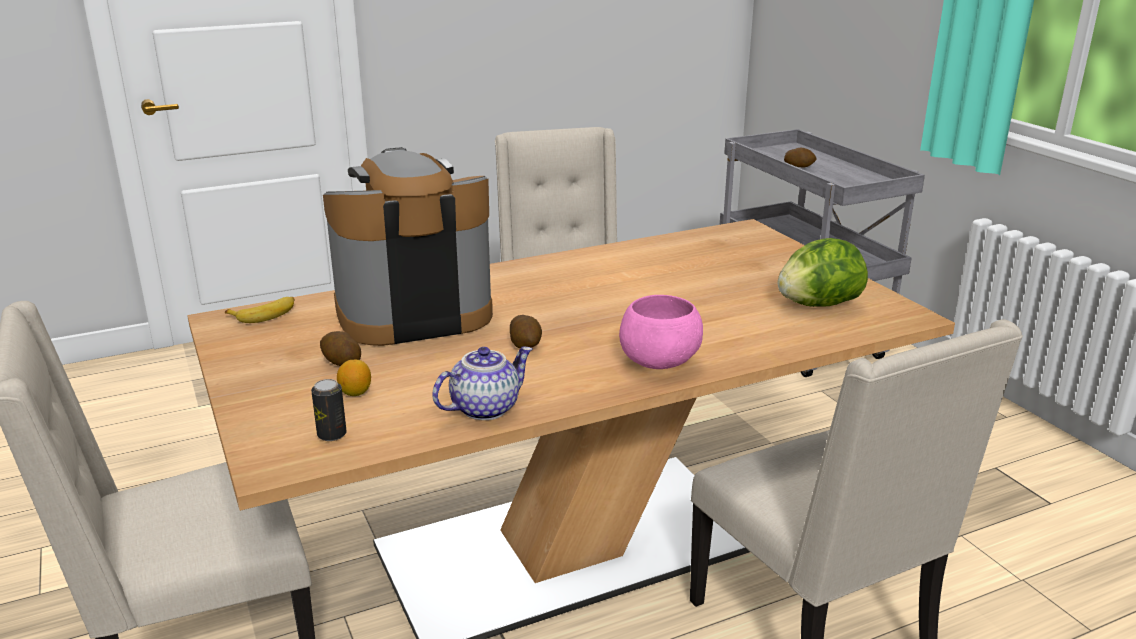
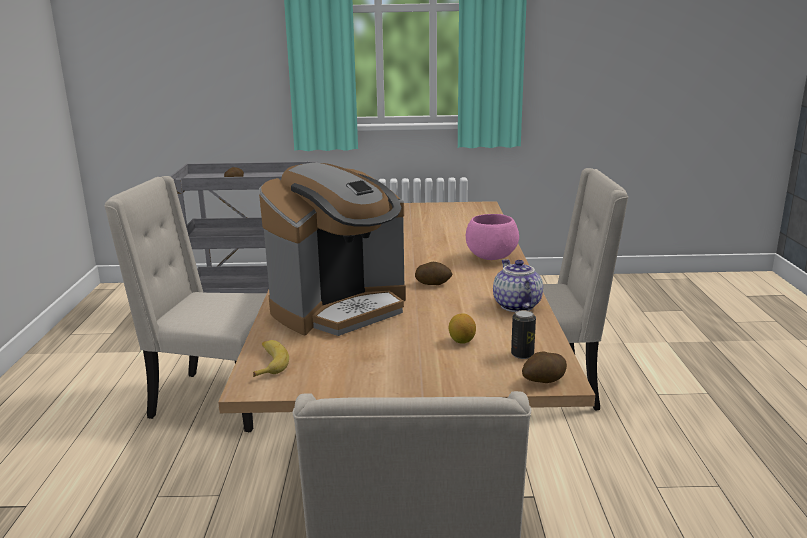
camera: 65 degrees left, 5 degrees down
potato [320,331,361,366] -> potato moved to [522,351,567,383]
coffee machine [323,147,493,346] -> coffee machine turned 135 degrees counterclockwise [259,162,406,336]
lettuce [778,238,868,307] -> none

